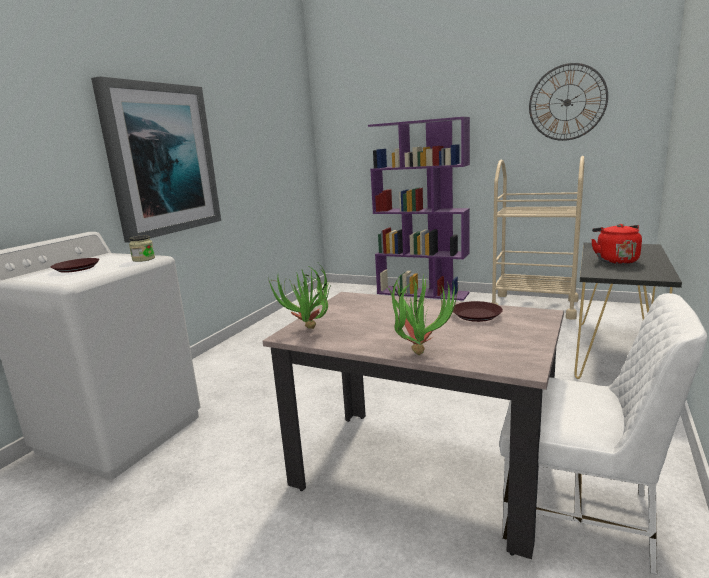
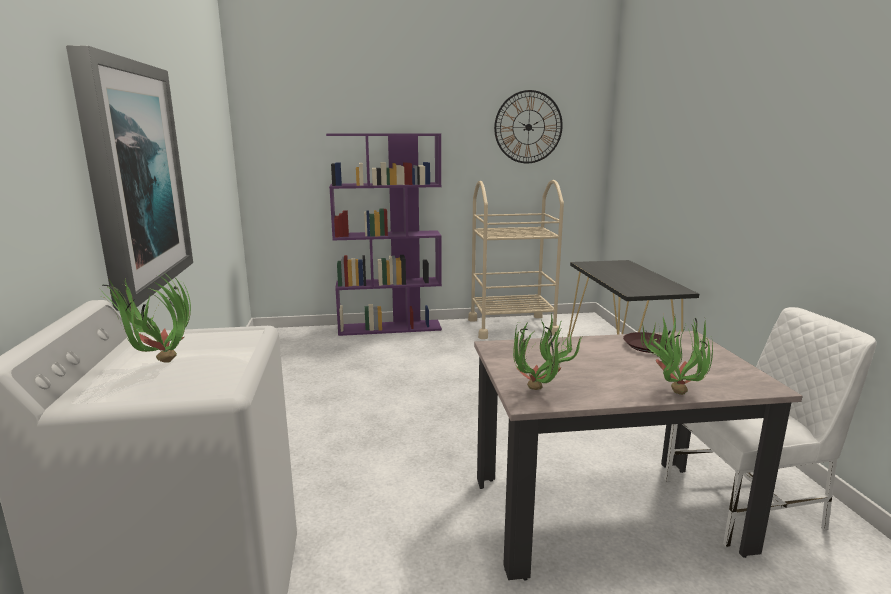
camera: 35 degrees left, 0 degrees up
brown plate [51,258,99,273] -> potted plant [100,271,191,363]
jar [129,235,155,262] -> none
red kettle [591,224,642,264] -> none

